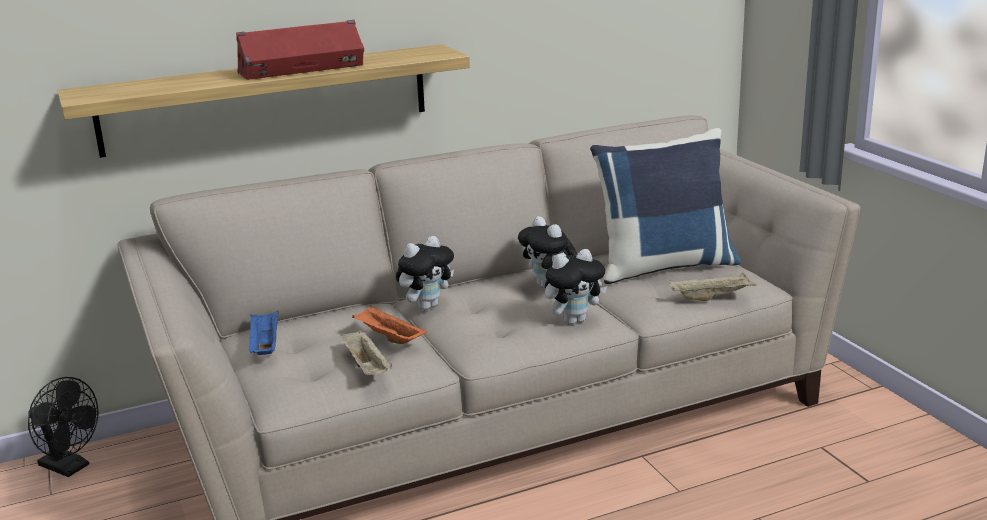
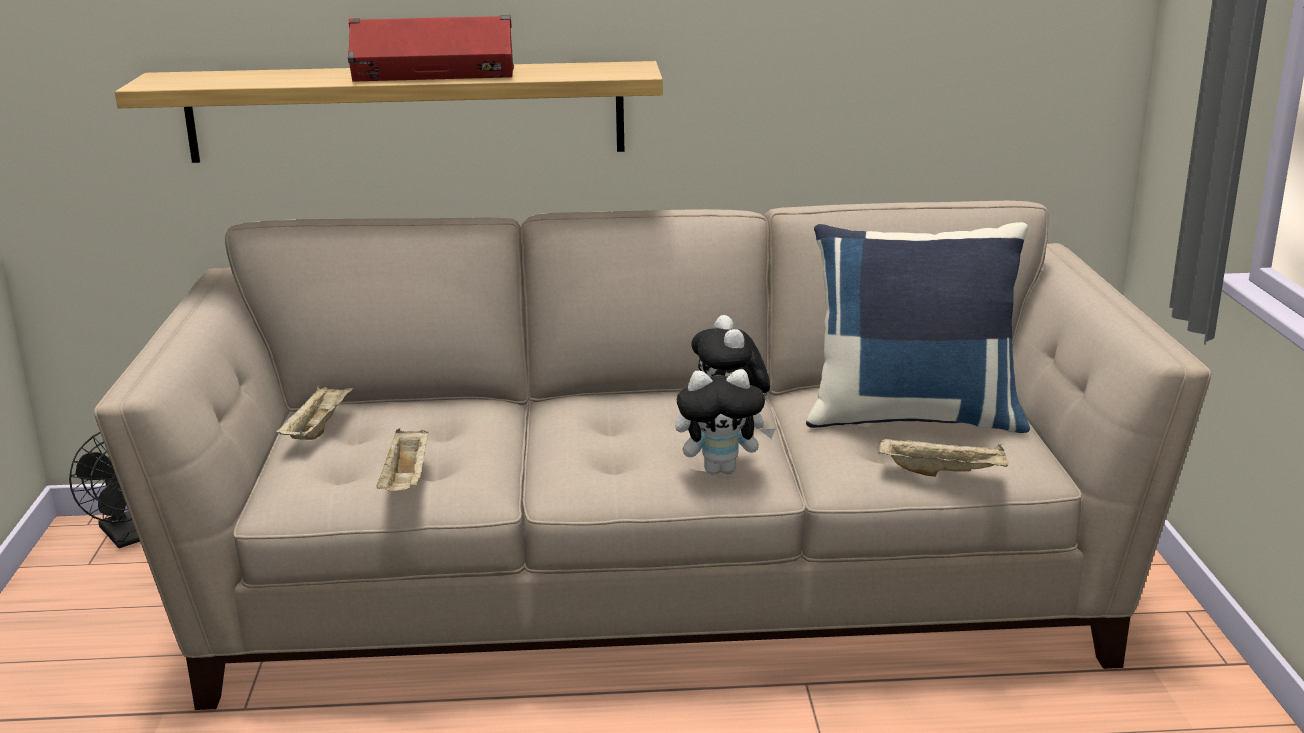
camera: 20 degrees right, 0 degrees up
blue tray [249,311,279,355] -> beige tray [276,385,354,440]
orange tray [352,305,427,344] -> none
plush toy [396,236,454,310] -> none

